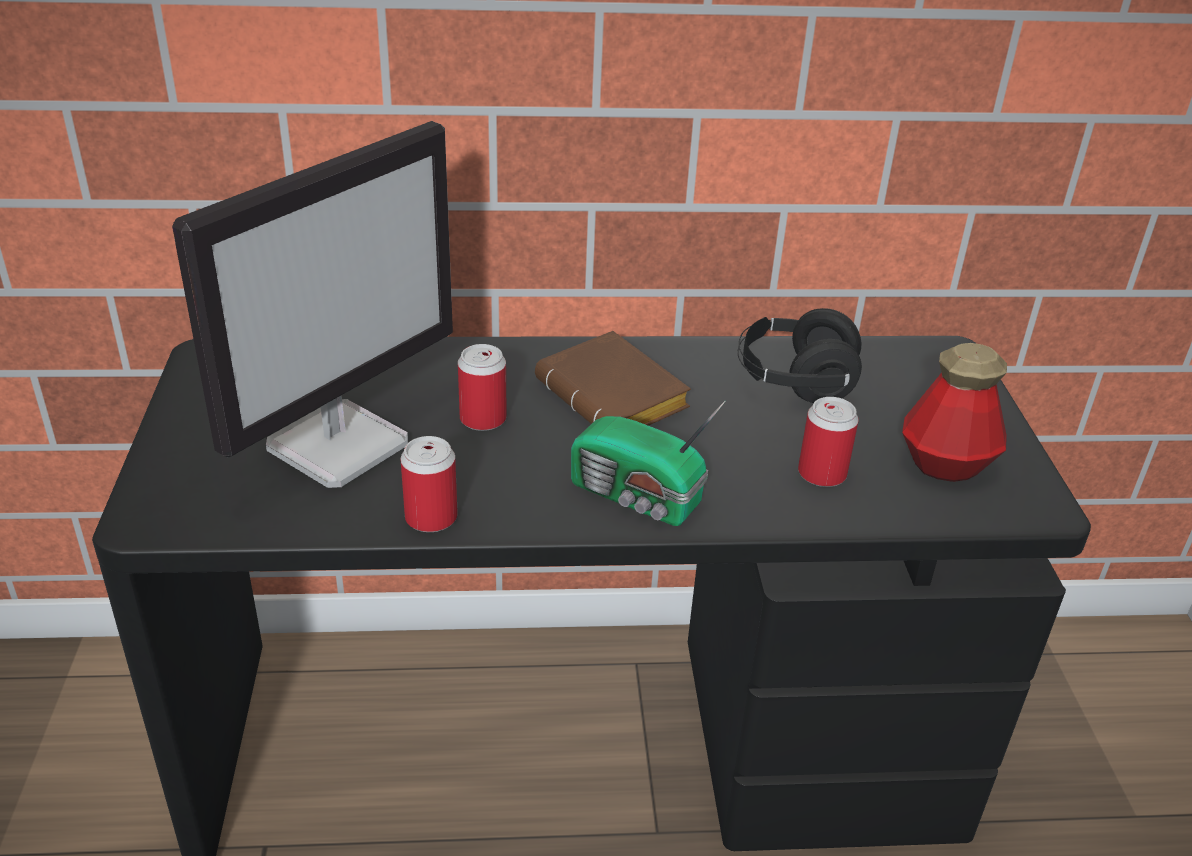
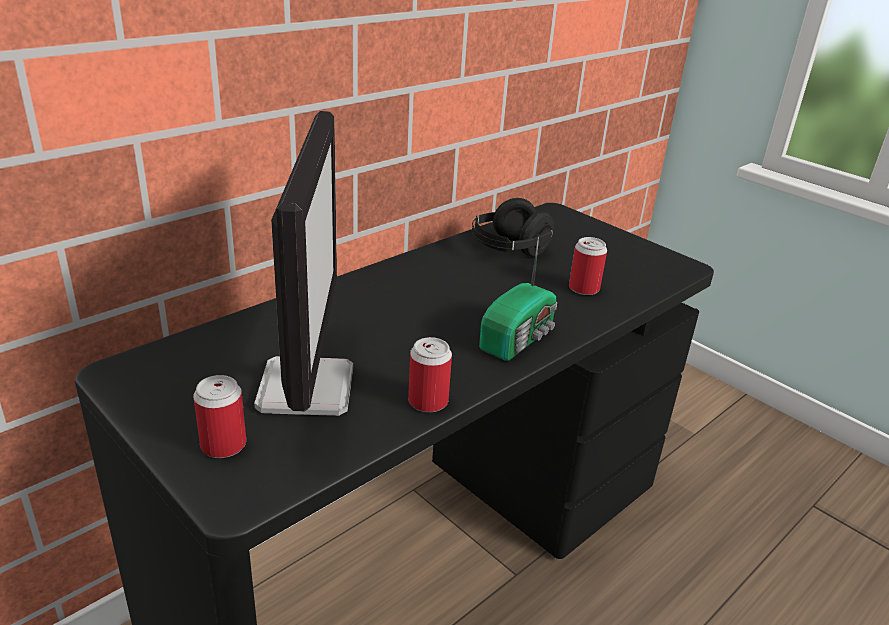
camera: 40 degrees left, 5 degrees down
can [458,344,507,431] -> can moved to [193,375,246,458]
brown book [535,331,691,426] -> none
radio [571,401,726,526] -> radio turned 45 degrees counterclockwise [479,237,557,361]
bottle [902,343,1007,482] -> none

